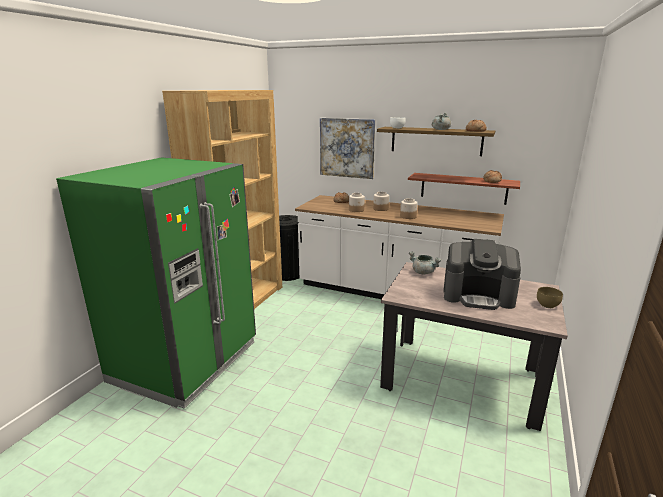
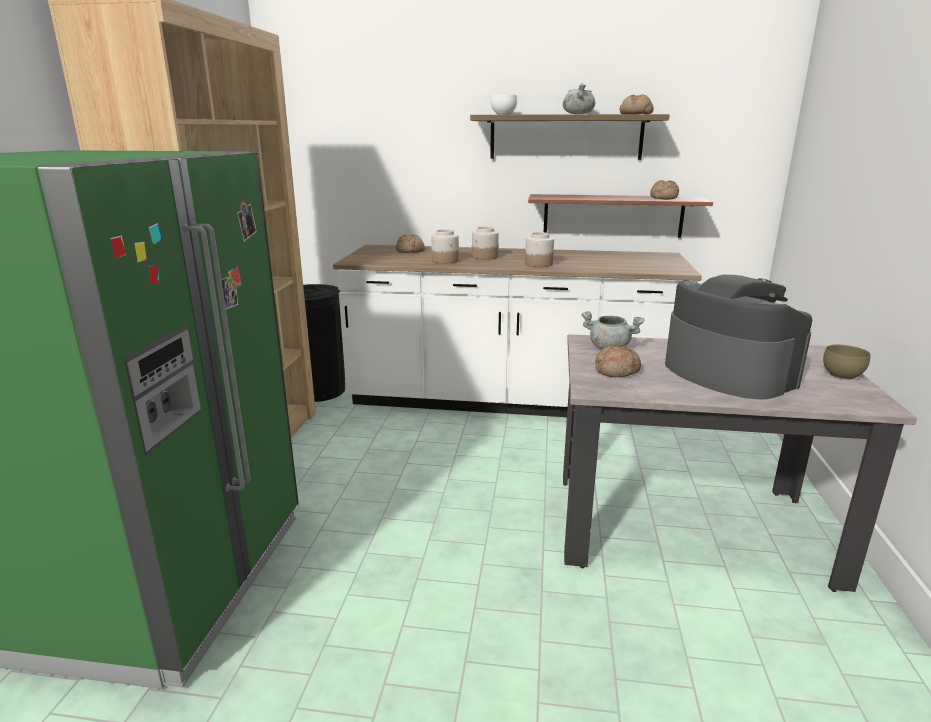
camera: 15 degrees left, 0 degrees up
picture [320,118,376,179] -> none
coffee machine [444,239,521,310] -> coffee machine turned 120 degrees counterclockwise [665,275,812,399]
none -> bread [595,344,641,377]

